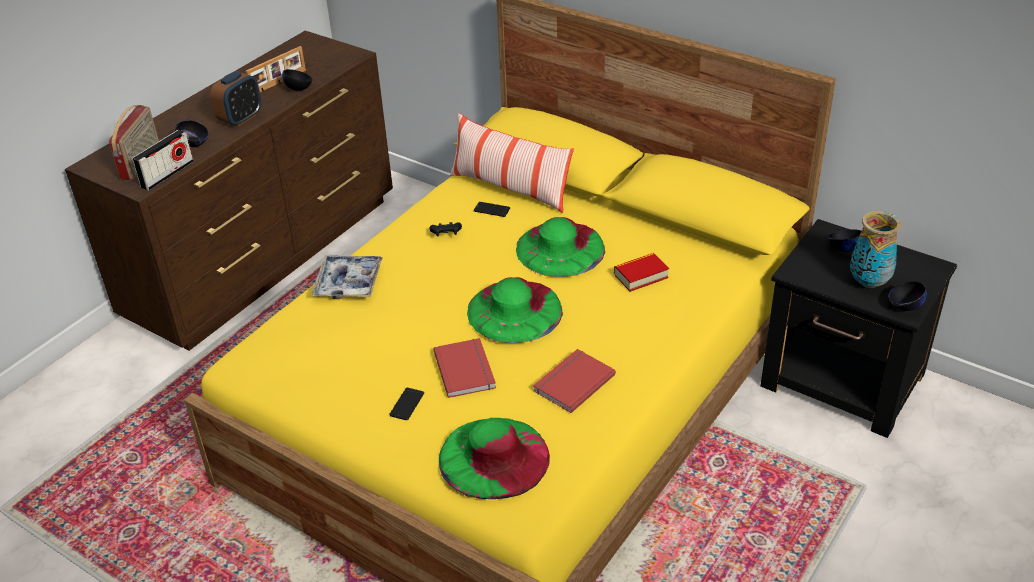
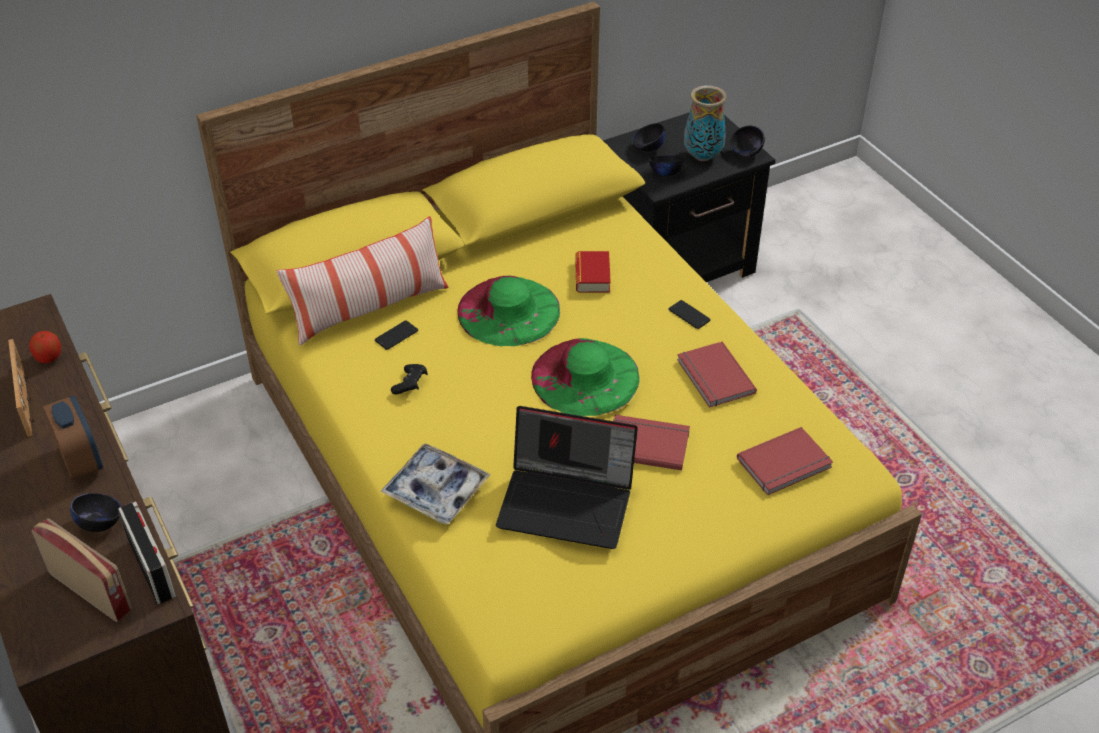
camera: 65 degrees left, 5 degrees up
black bowl [282,69,313,91] -> black bowl moved to [649,155,684,177]
phone [389,388,424,420] -> phone moved to [668,300,711,329]
green hat [439,418,550,499] -> red book [737,427,833,495]
none -> apple [29,331,61,363]
none -> laptop [496,406,638,549]

